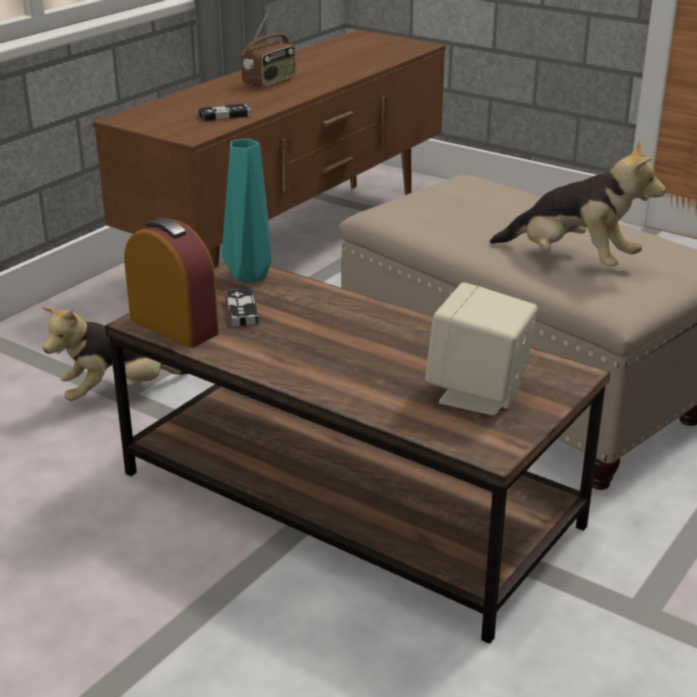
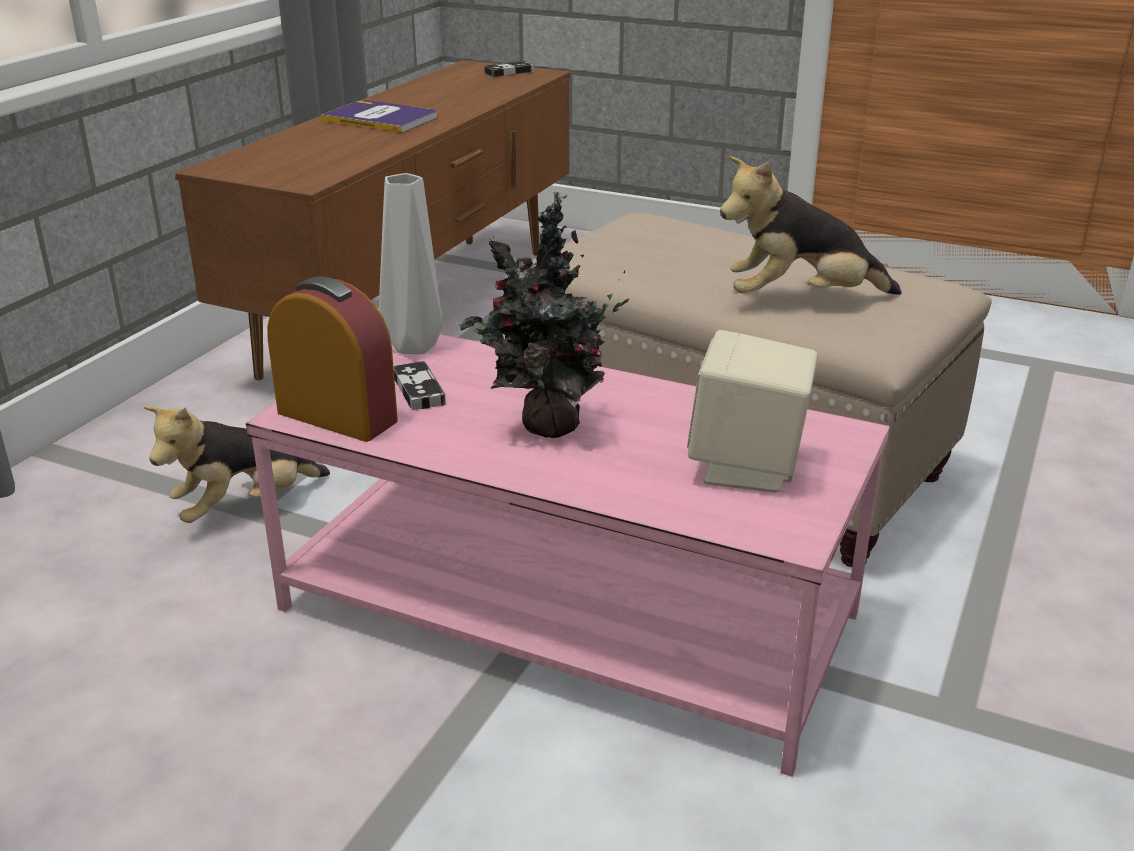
camera: 10 degrees left, 0 degrees up
brown coffee table [105,263,610,644] -> pink coffee table [246,334,890,777]
game controller [199,103,251,121] -> game controller moved to [484,61,534,77]
turquoise vase [222,139,271,282] -> grey vase [379,173,443,354]
radio [241,14,296,87] -> book [321,100,437,133]
plush toy [490,140,665,266] -> plush toy turned 150 degrees clockwise [720,156,902,295]
none -> potted plant [459,192,630,438]

